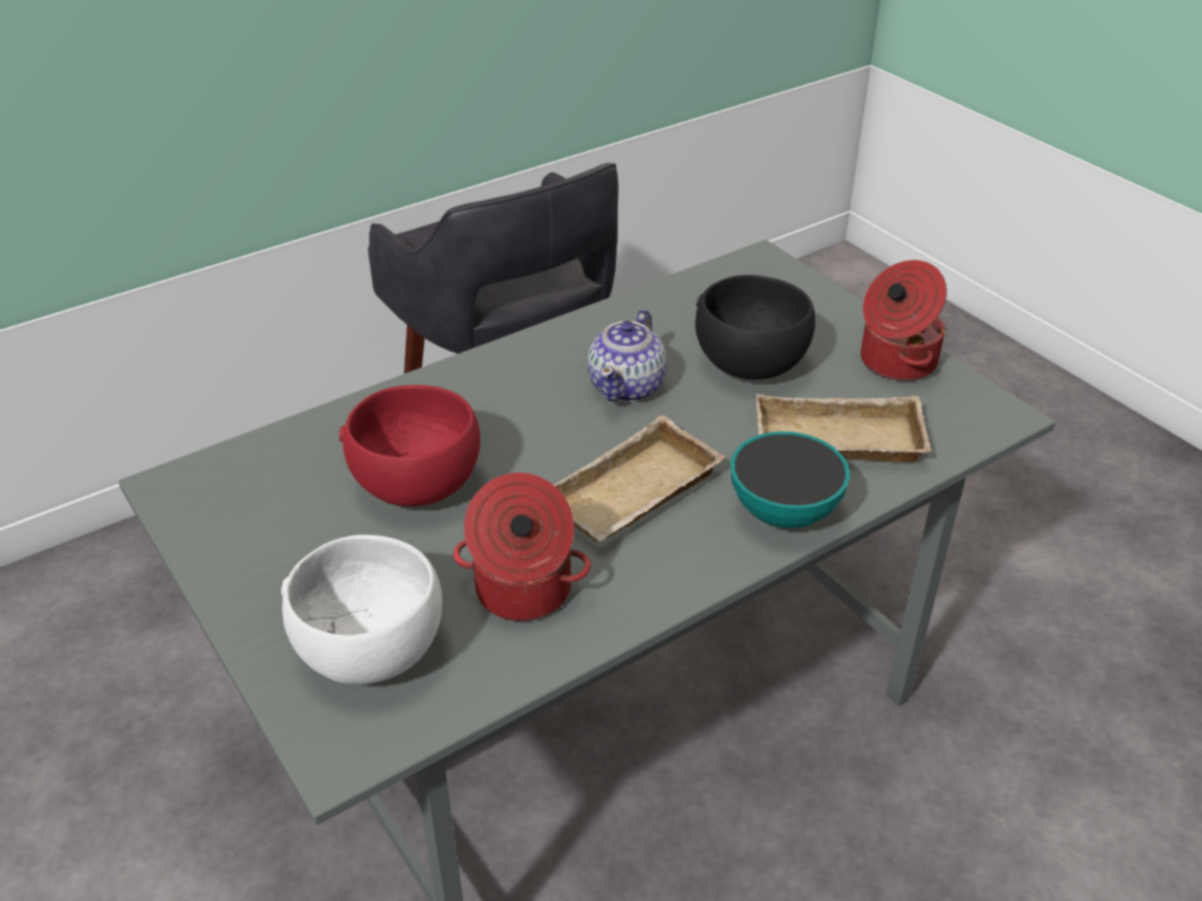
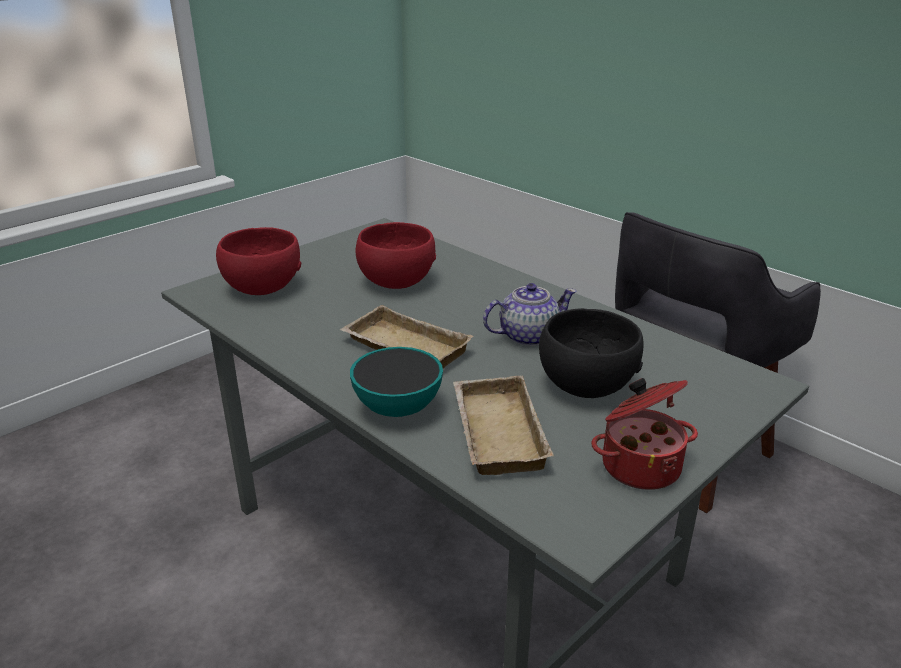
camera: 80 degrees right, 10 degrees down
white bowl [281,535,442,684] -> red bowl [216,227,301,295]
cooking pot [453,473,591,621] -> none
teapot [588,309,667,402] -> teapot turned 150 degrees clockwise [483,283,577,346]

